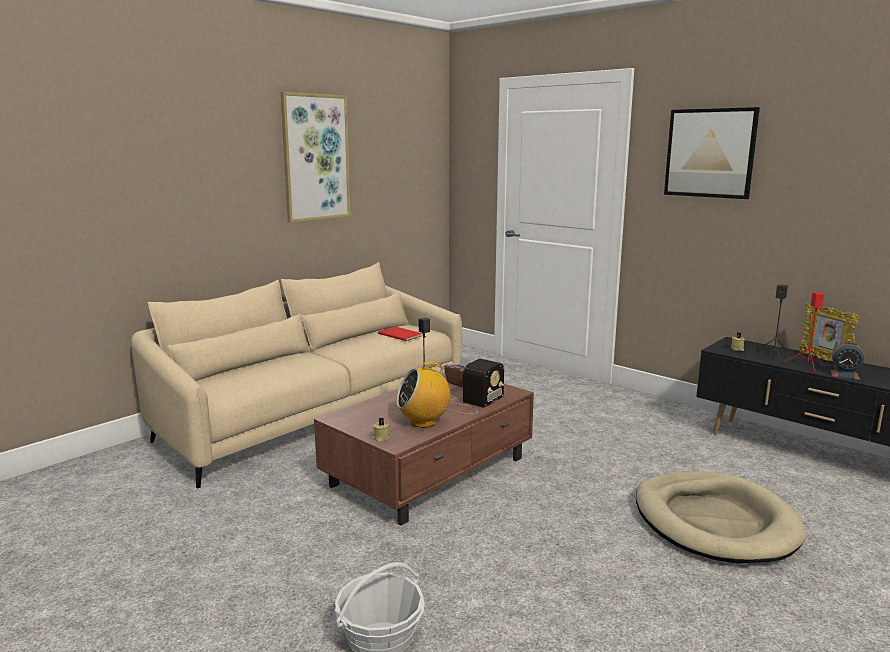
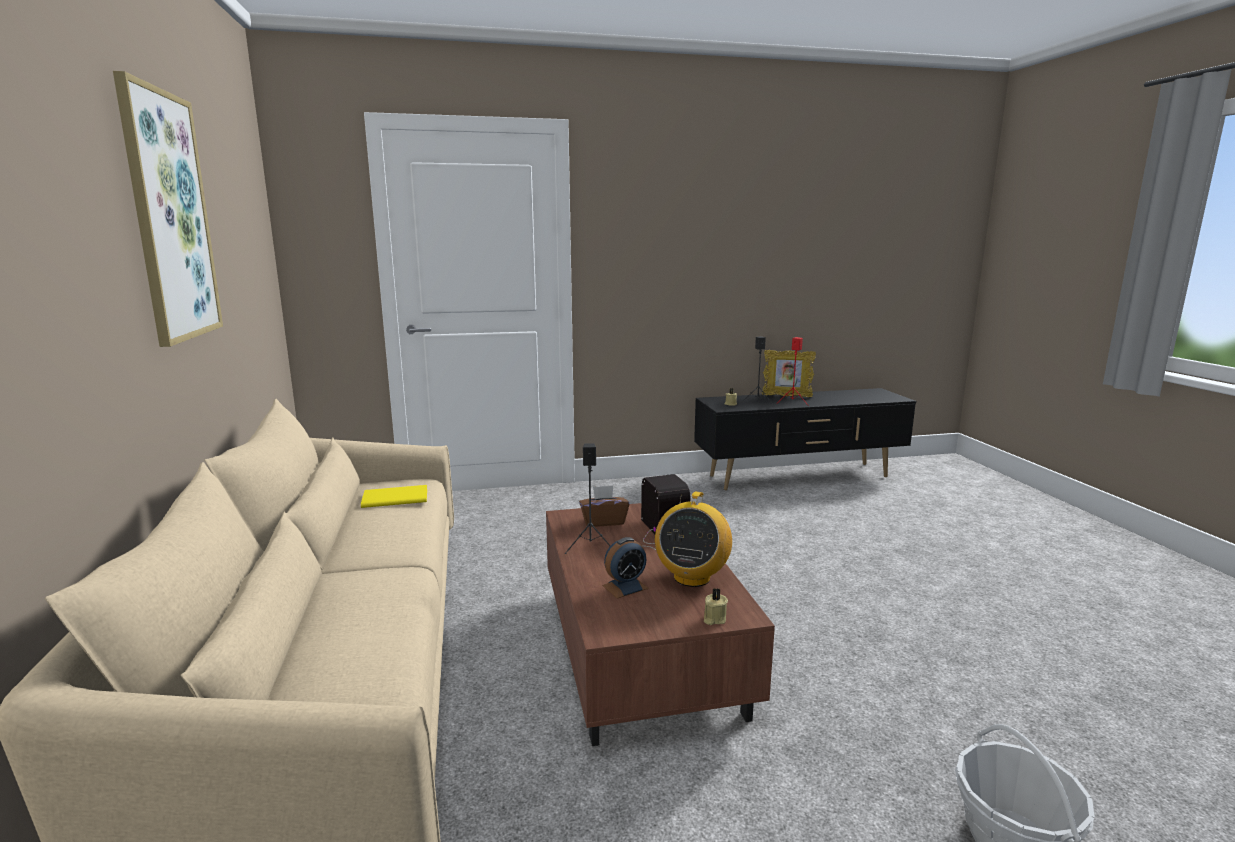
camera: 55 degrees left, 0 degrees up
red book [378,326,422,341] -> yellow book [361,485,427,508]
beige dog bed [636,471,806,563] -> none
picture [664,107,760,199] -> none
alarm clock [831,342,865,380] -> alarm clock moved to [602,537,649,599]

